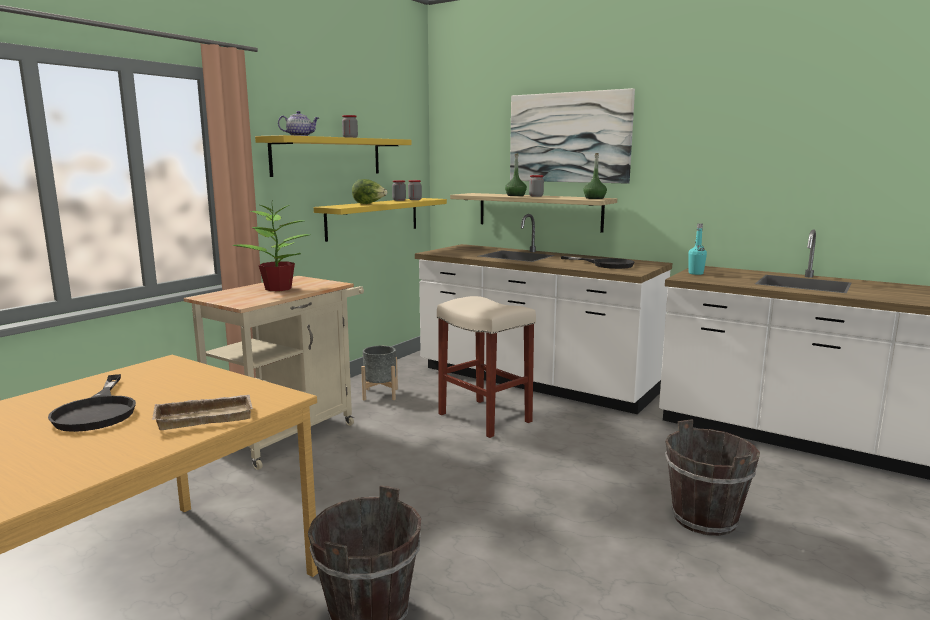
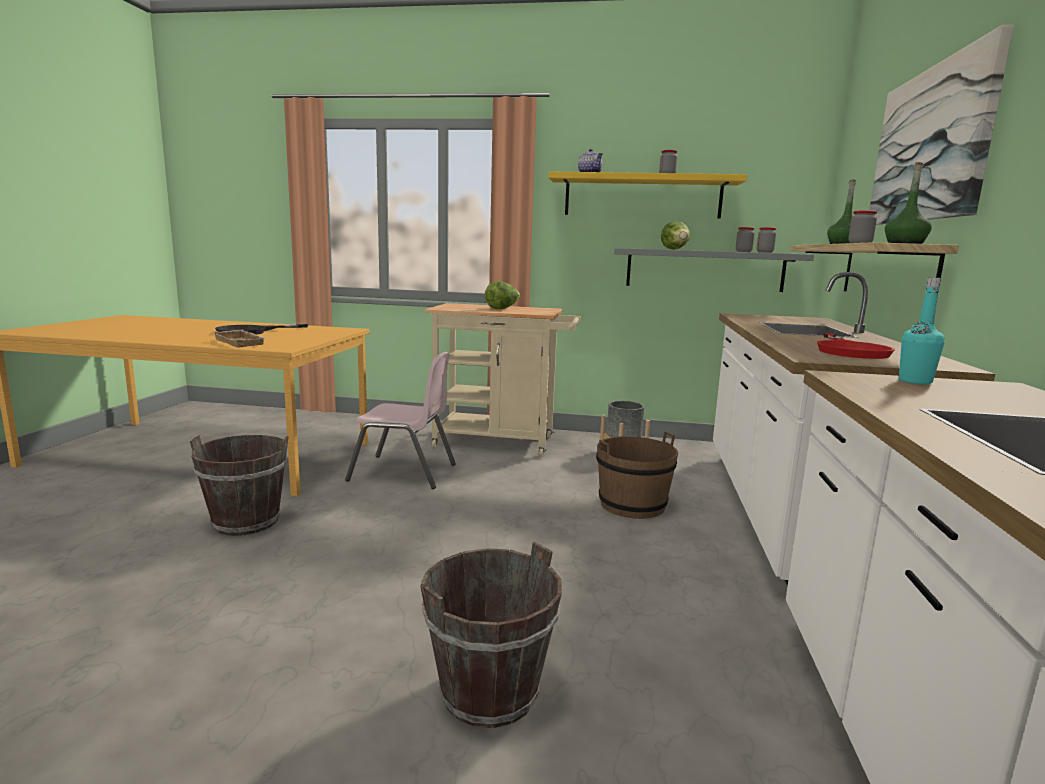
camera: 65 degrees right, 0 degrees up
potted plant [232,199,310,291] -> lettuce [485,281,520,309]
yellow shelf [314,198,447,242] -> grey shelf [614,248,814,292]
beige stool [437,296,536,438] -> brown bucket [596,432,678,519]
black frying pan [561,256,635,269] -> red frying pan [817,333,895,359]
none -> pink chair [345,352,456,489]

